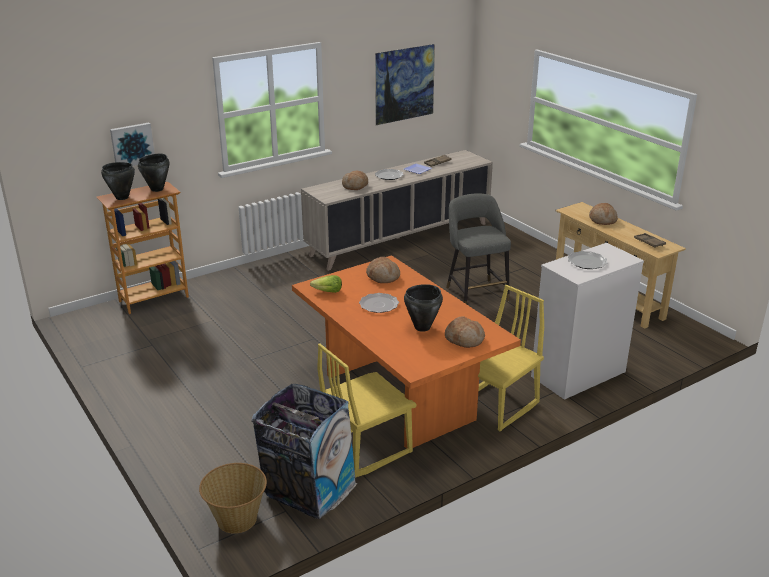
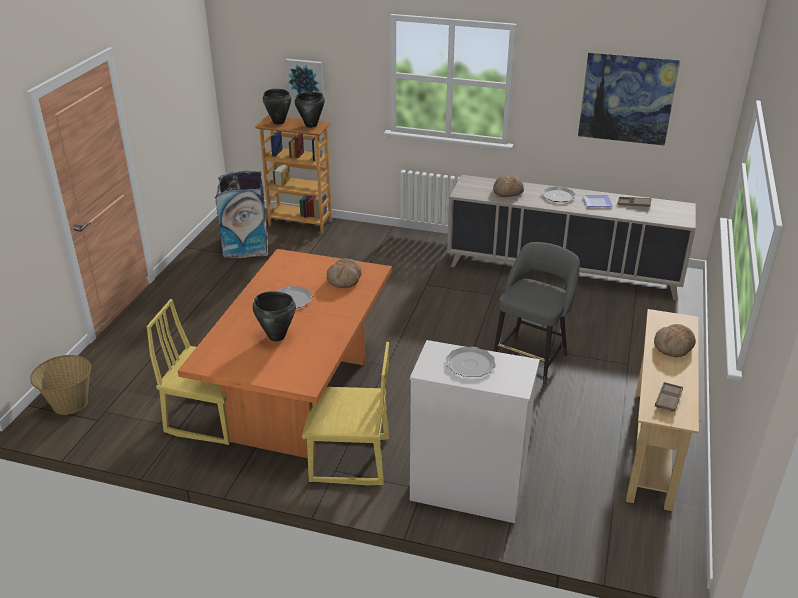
camera: 50 degrees right, 5 degrees up
trash can [251,384,357,519] -> trash can moved to [215,171,268,258]
lettuce [310,275,342,293] -> none
bread [445,316,485,348] -> none

